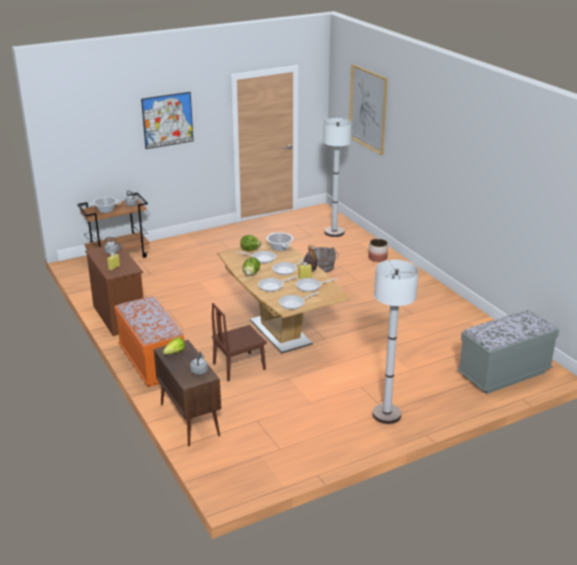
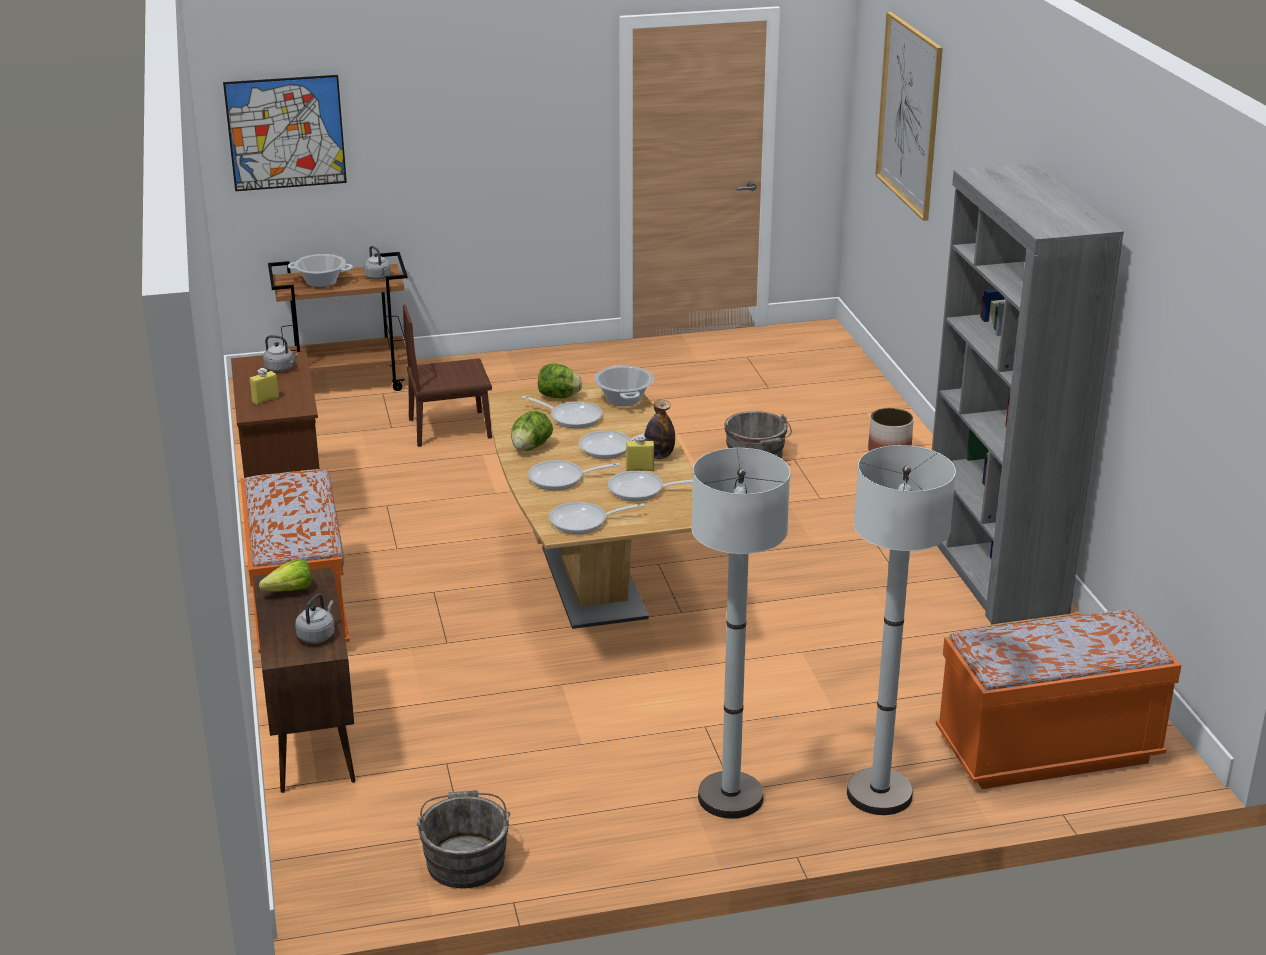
camera: 15 degrees right, 0 degrees up
picture [141,92,193,149] -> picture moved to [223,75,347,191]
brown chair [212,303,267,381] -> brown chair moved to [403,304,492,447]
white floor lamp [323,118,352,237] -> white floor lamp moved to [847,445,956,815]
grey bench [457,310,559,394] -> orange bench [936,609,1181,789]
none -> grey bucket [417,790,510,888]
none -> grey bookcase [932,163,1124,624]

